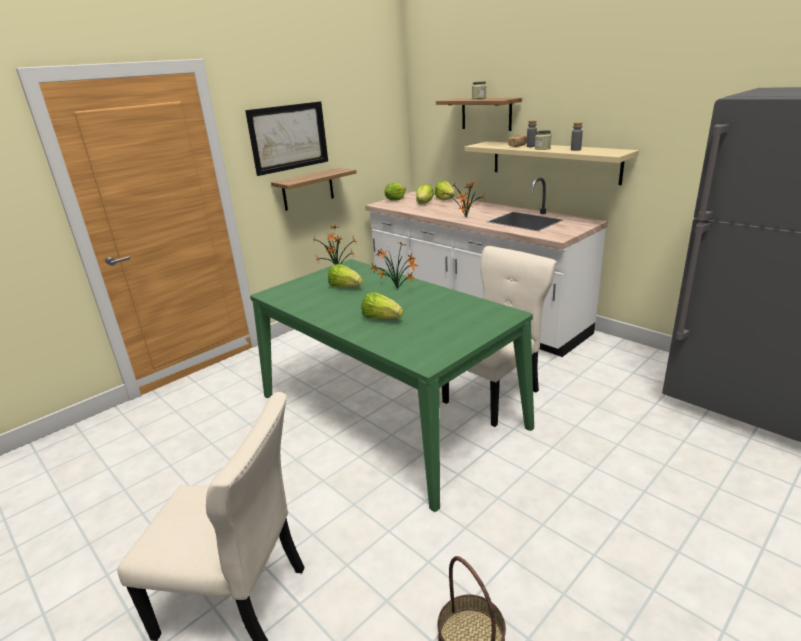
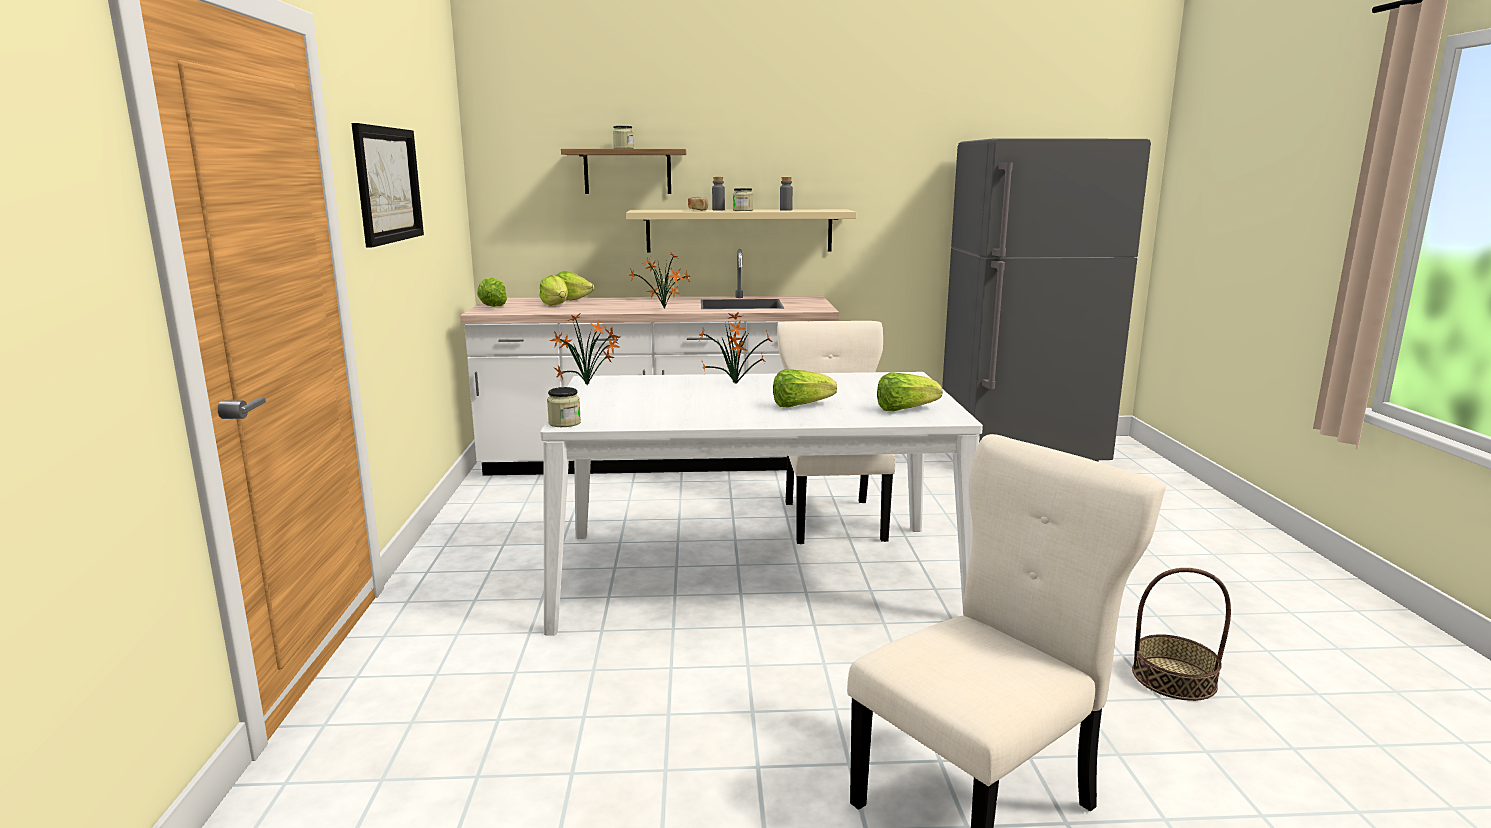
camera: 50 degrees left, 10 degrees down
green dining table [250,259,534,512] -> white dining table [540,372,983,636]
shelf [271,168,357,211] -> none
lettuce [328,264,363,287] -> lettuce moved to [877,372,942,411]
none -> jar [547,387,581,427]

